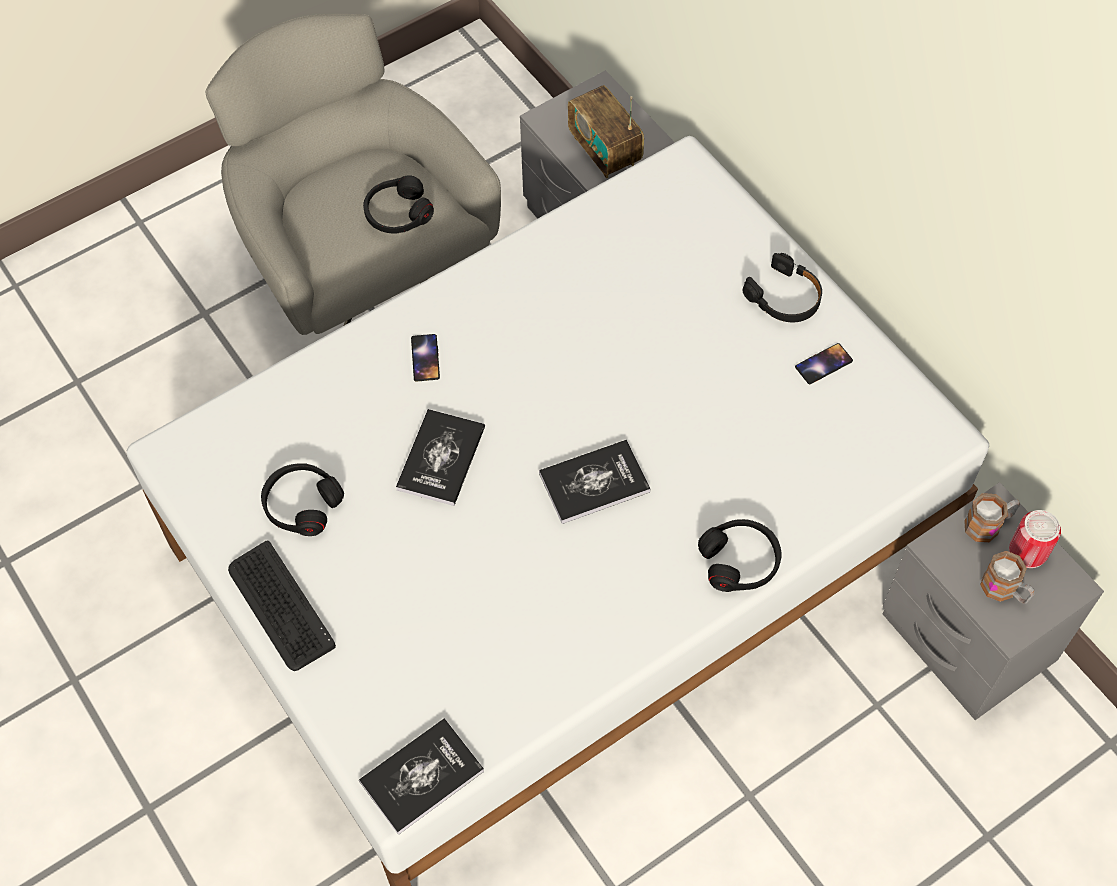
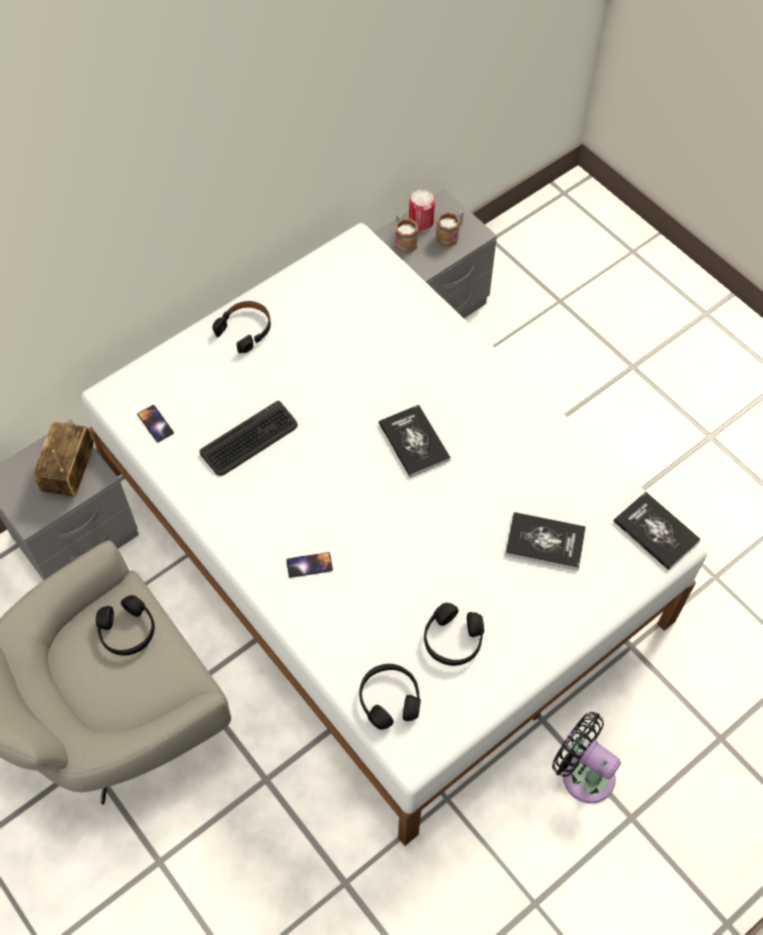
camera: 95 degrees left, 0 degrees up
keyboard [228,540,336,671] -> keyboard moved to [199,401,298,476]
book [396,409,485,506] -> book moved to [505,512,586,570]
radio [568,85,644,179] -> radio turned 135 degrees clockwise [33,422,94,497]
black headphones [698,519,782,592] -> black headphones moved to [359,664,421,730]
phone [795,343,853,384] -> phone moved to [137,405,174,442]
none -> black fan [552,712,621,804]

